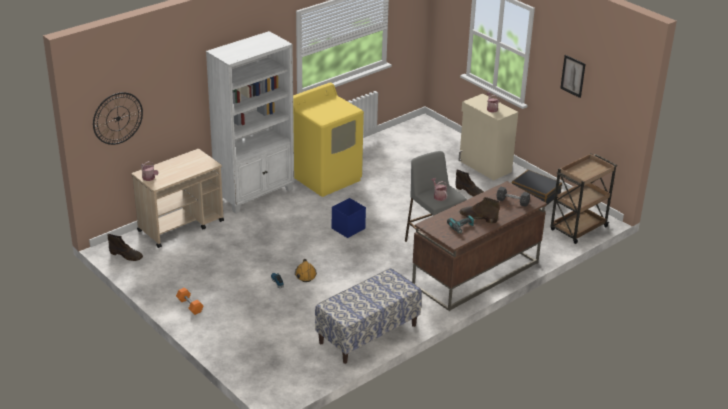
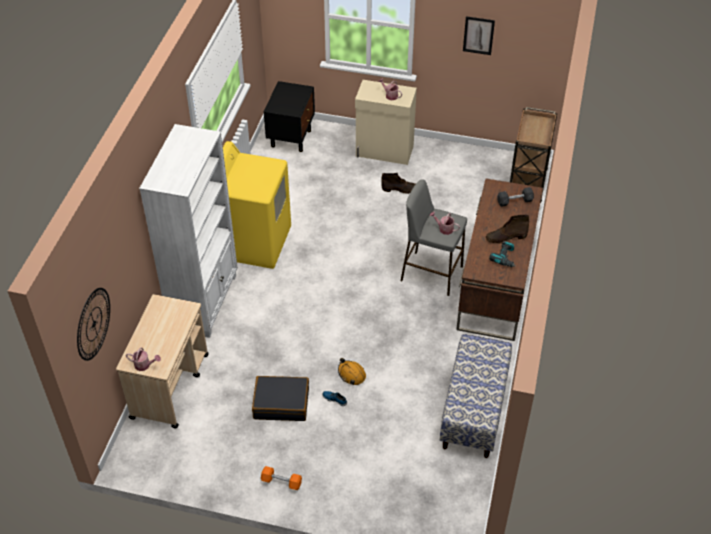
camera: 35 degrees left, 15 degrees up
brown boot [107,234,143,261] -> none
blue storage box [332,198,366,238] -> none
black suitcase [512,170,562,206] -> black suitcase moved to [252,376,309,421]
none -> black nightstand [264,81,315,152]

